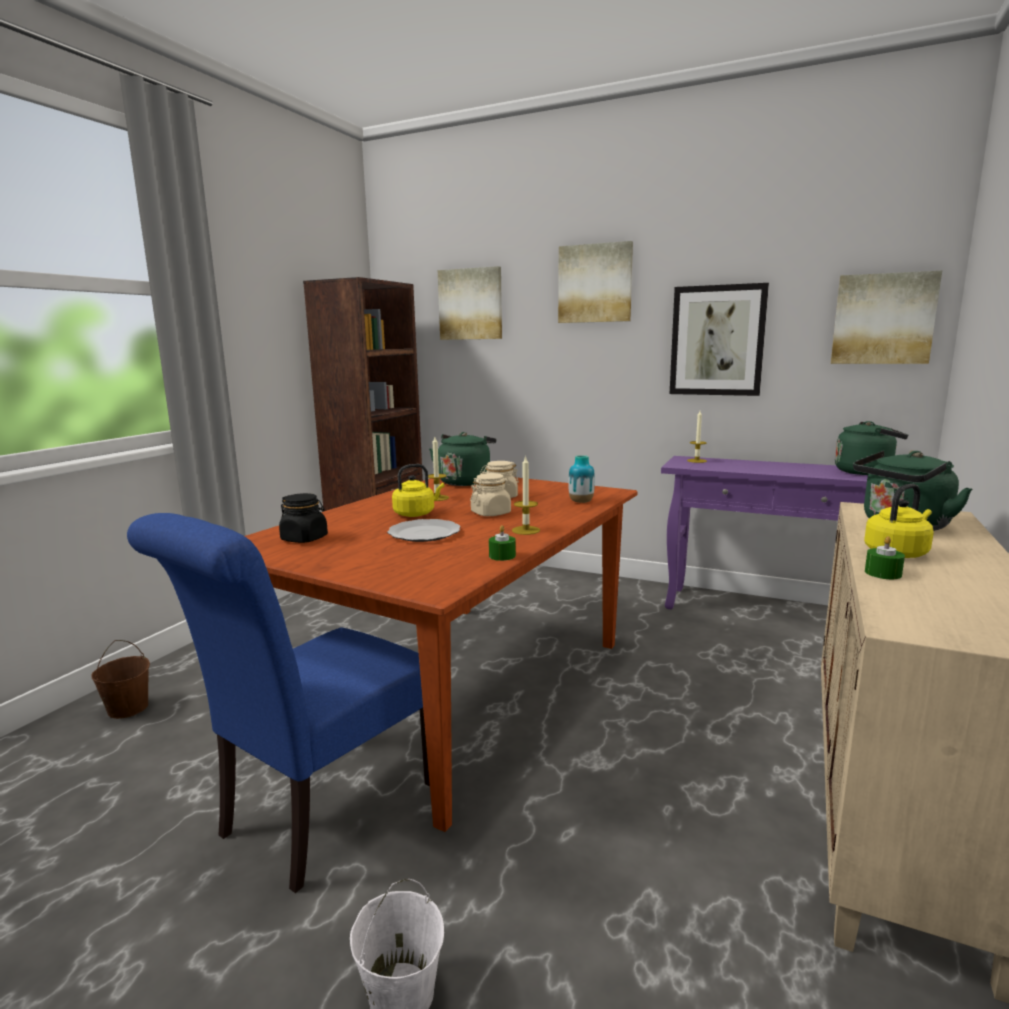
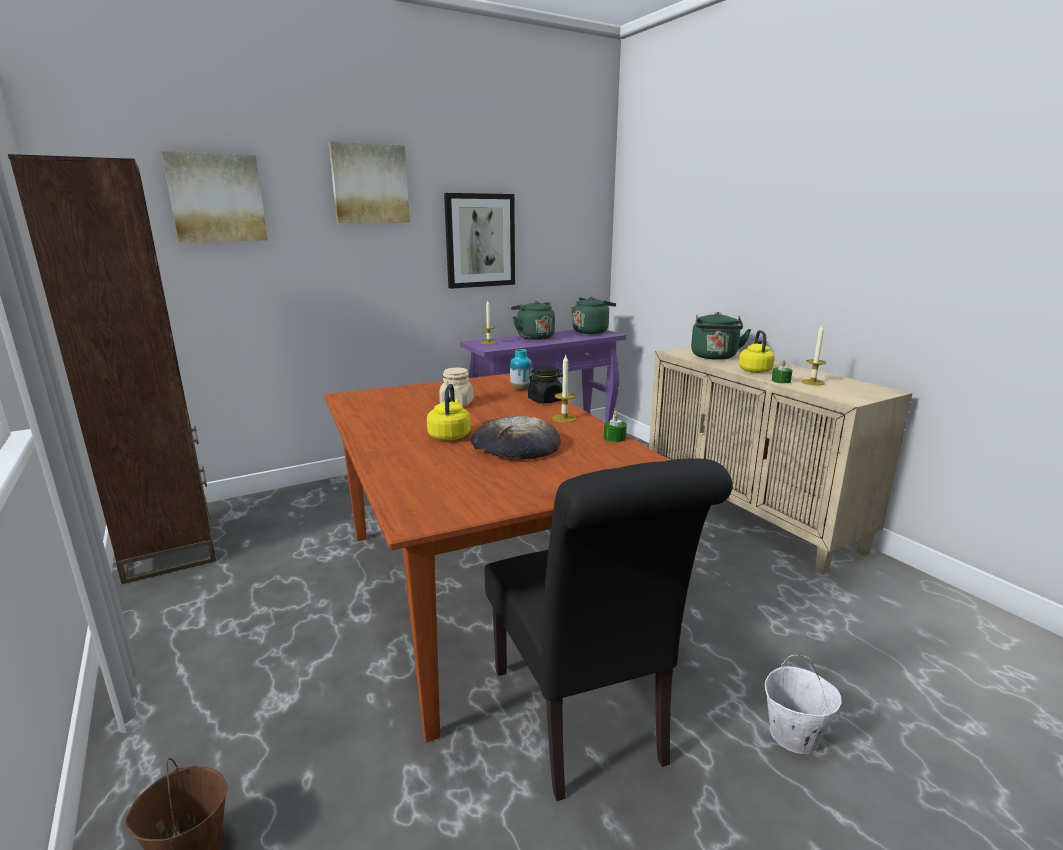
camera: 55 degrees left, 5 degrees up
blue chair [127,513,430,893] -> black chair [485,458,732,801]
black jar [279,493,328,543] -> black jar moved to [528,365,563,403]
plate [387,519,461,542] -> bread [471,416,561,459]
candle [428,437,449,501] -> candle moved to [801,325,826,385]
green kettle [429,432,496,486] -> green kettle moved to [511,301,555,340]
beige jar [470,473,511,516] -> none
picture [831,271,942,364] -> none

